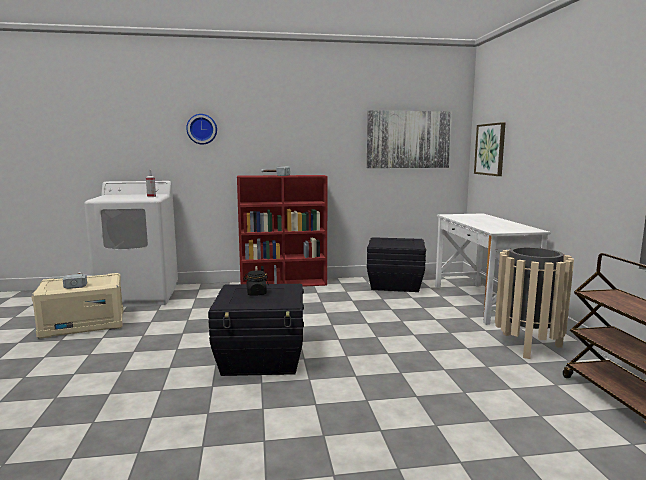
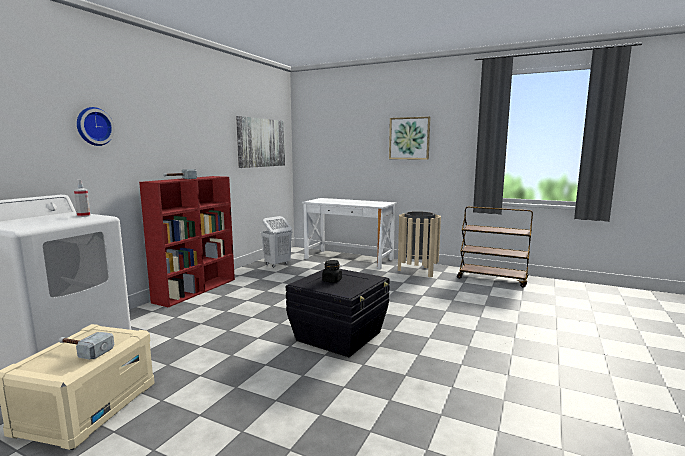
camera: 55 degrees left, 0 degrees up
black storage box [367,237,426,292] -> white laundry basket [261,216,292,268]
picture [474,122,506,176] -> picture moved to [389,117,430,160]

